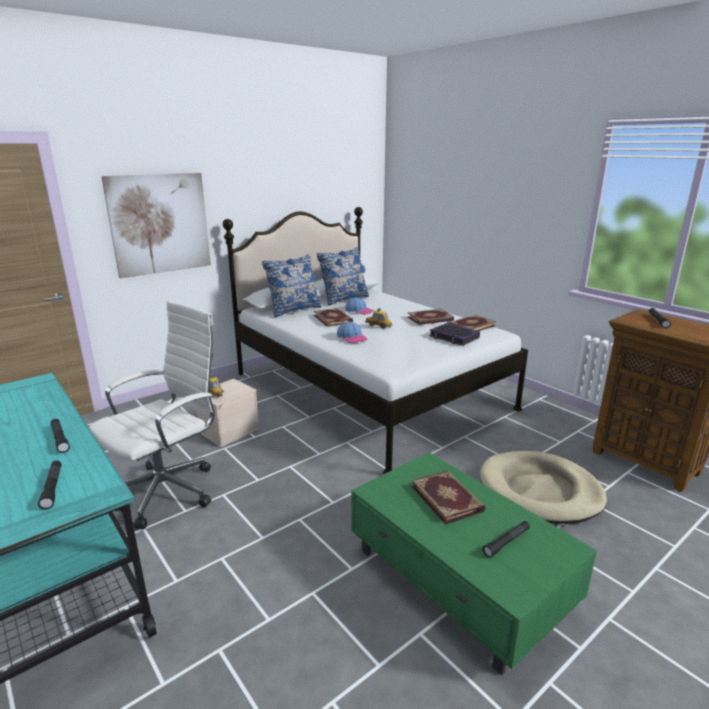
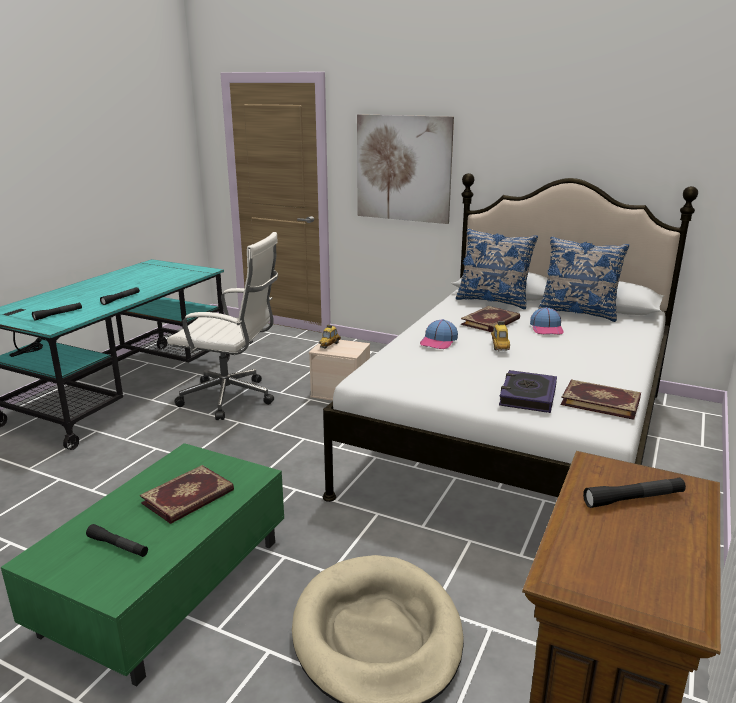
camera: 65 degrees right, 0 degrees up
book [407,309,454,325] -> none

